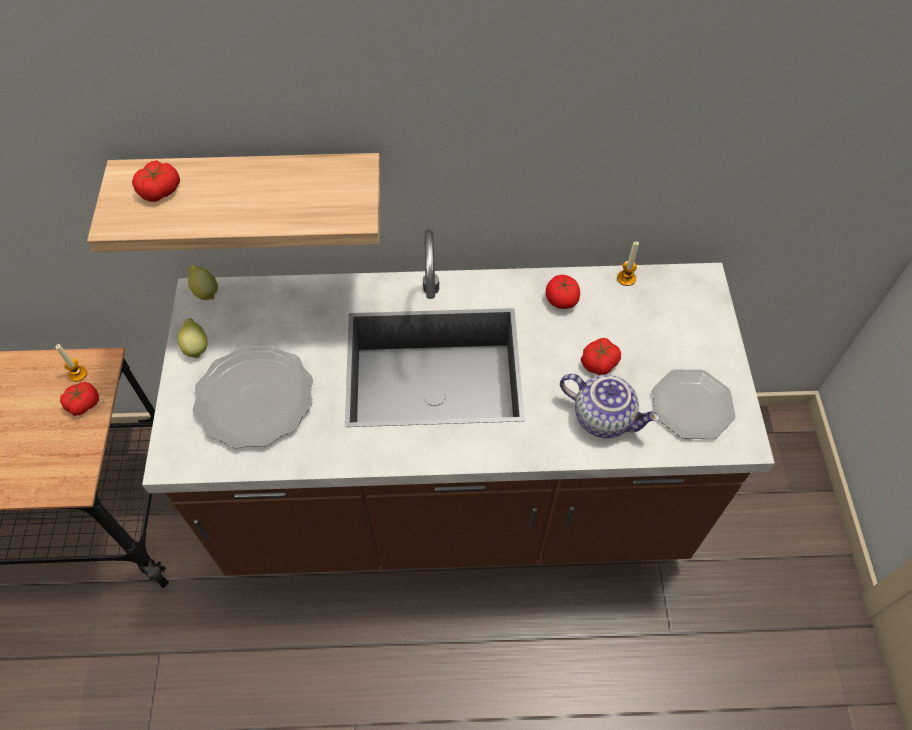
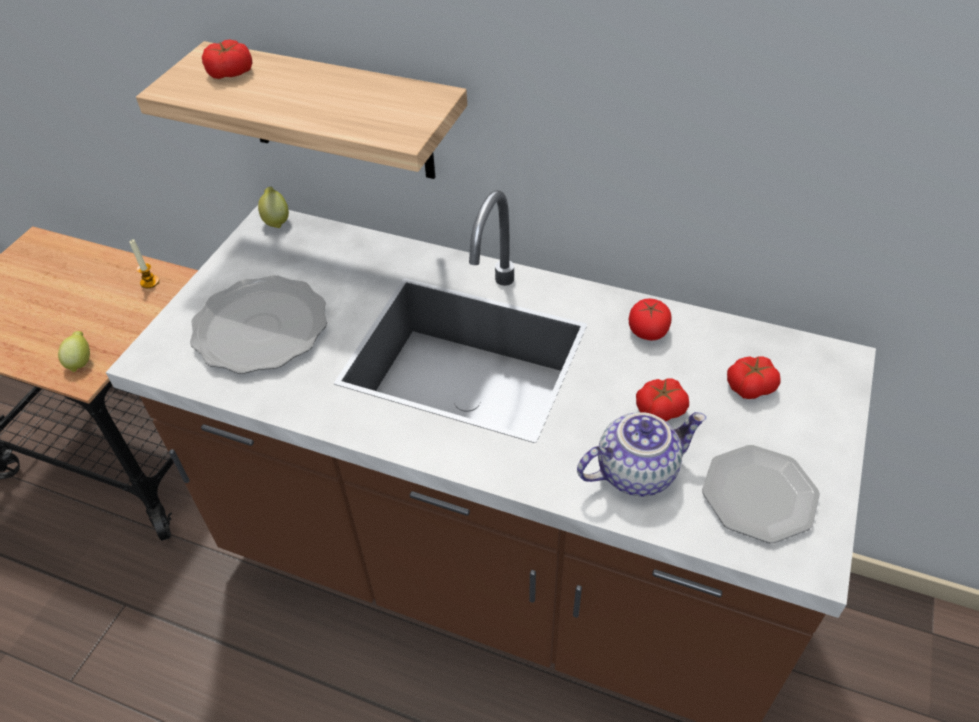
camera: 25 degrees right, 10 degrees down
tomato [60,382,99,416] -> tomato moved to [727,356,781,399]
lemon [178,318,208,359] -> lemon moved to [58,331,90,372]
teapot [560,374,660,438] -> teapot turned 75 degrees counterclockwise [577,412,706,496]
candle [617,241,639,286] -> none

